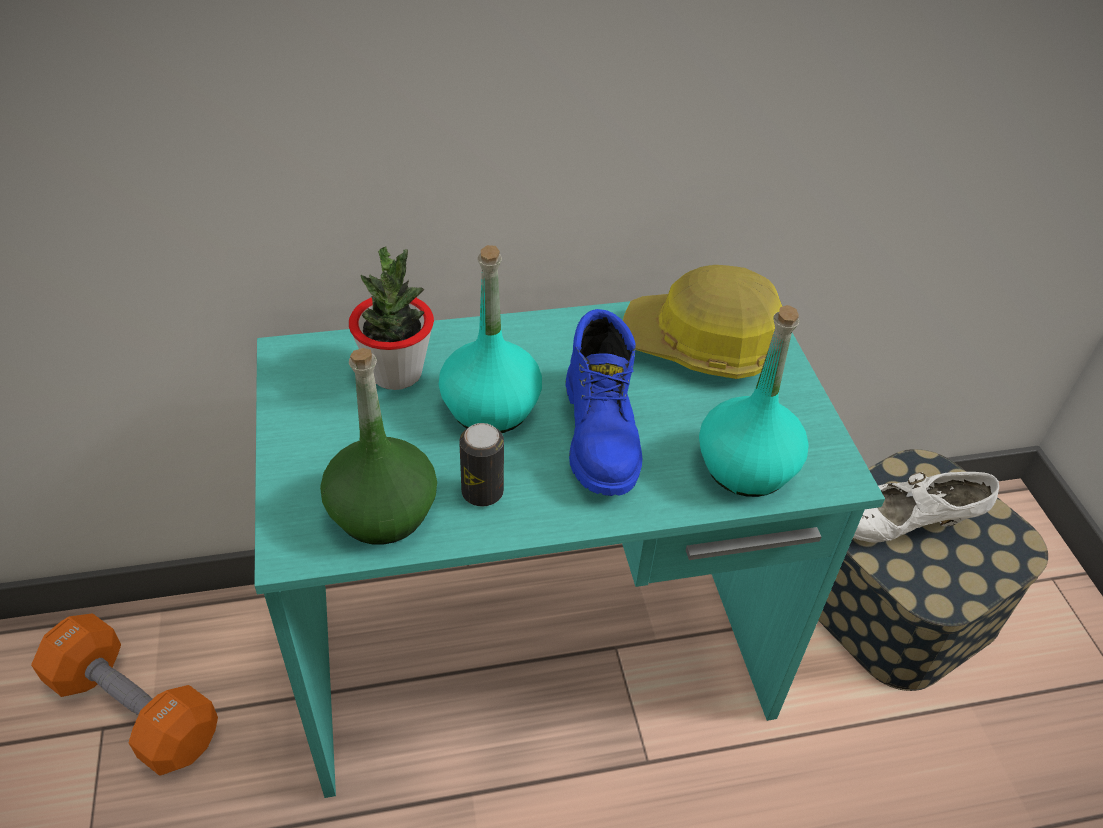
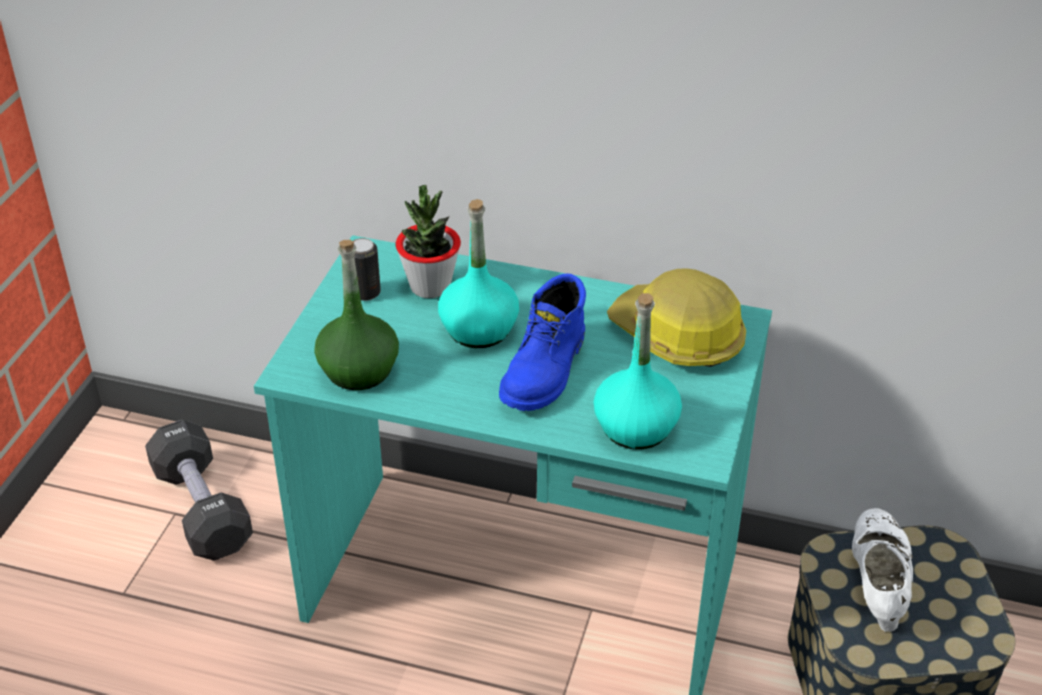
camera: 30 degrees right, 5 degrees down
orange dumbbell [31,613,218,776] -> black dumbbell [145,420,253,561]
can [459,423,504,507] -> can moved to [353,238,381,301]
white shoe [853,472,999,543] -> white shoe turned 75 degrees clockwise [852,508,913,632]

